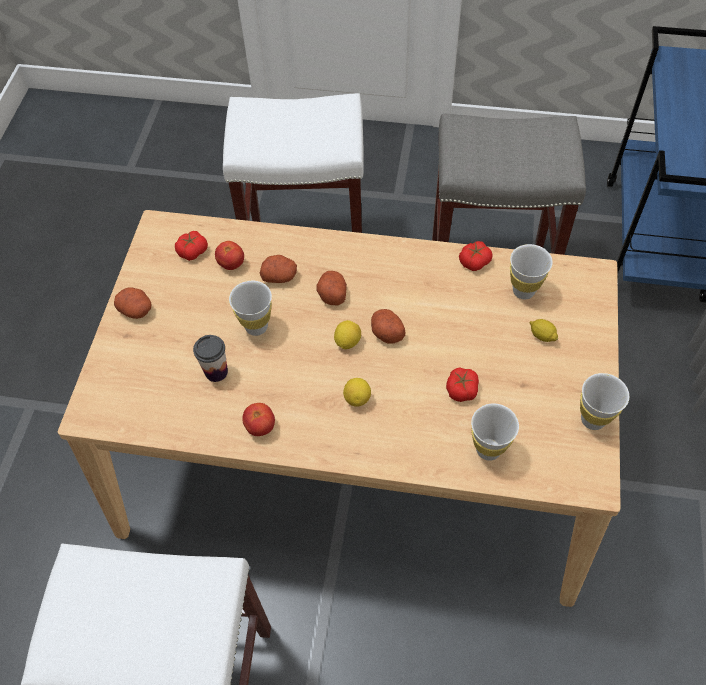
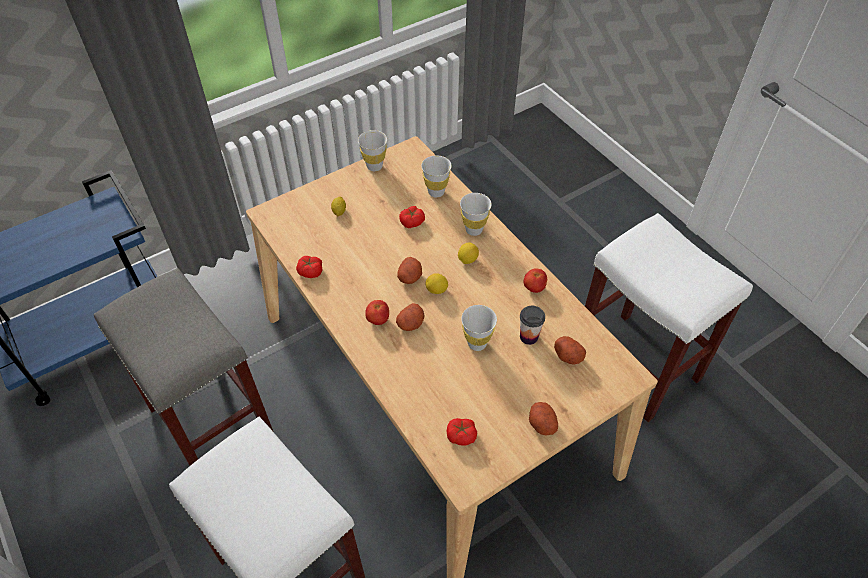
camera: 135 degrees left, 5 degrees down
tomato [215,241,244,270] -> tomato moved to [365,300,389,325]
potato [260,255,297,283] -> potato moved to [554,336,586,365]
white cup [510,244,553,299] -> white cup moved to [460,193,492,236]

